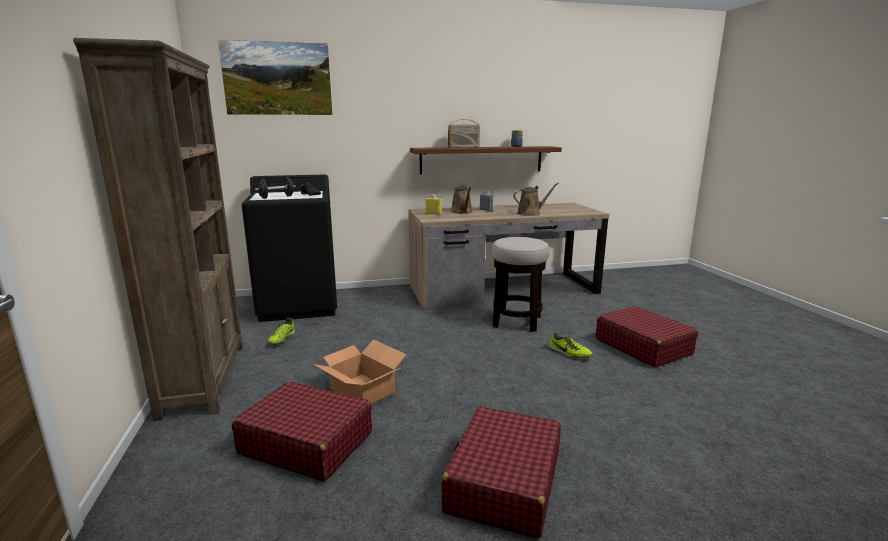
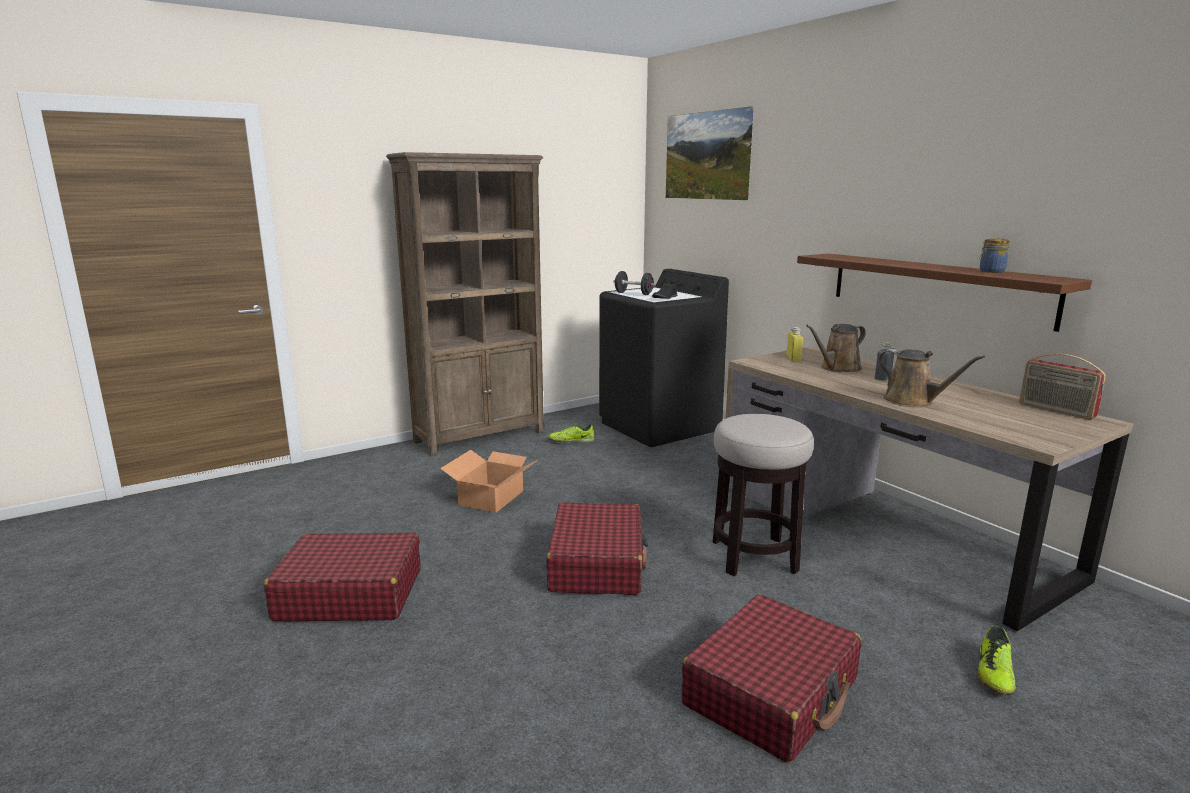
camera: 70 degrees right, 0 degrees up
red suitcase [232,381,372,481] -> red suitcase moved to [547,502,648,595]
radio [448,119,480,148] -> radio moved to [1019,354,1106,419]
shoe [549,332,593,358] -> shoe moved to [977,625,1016,695]

